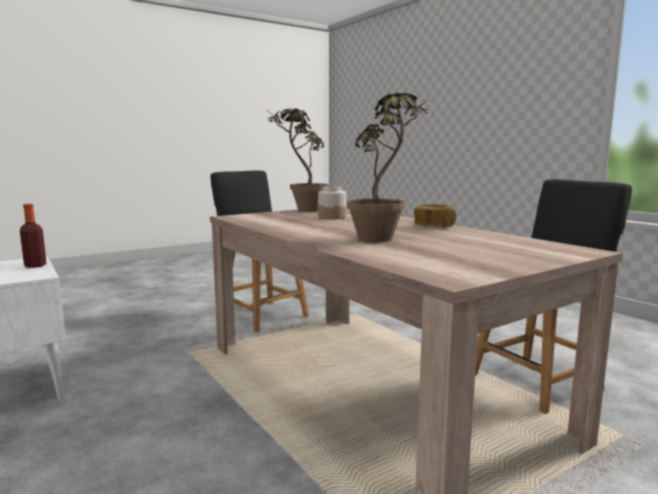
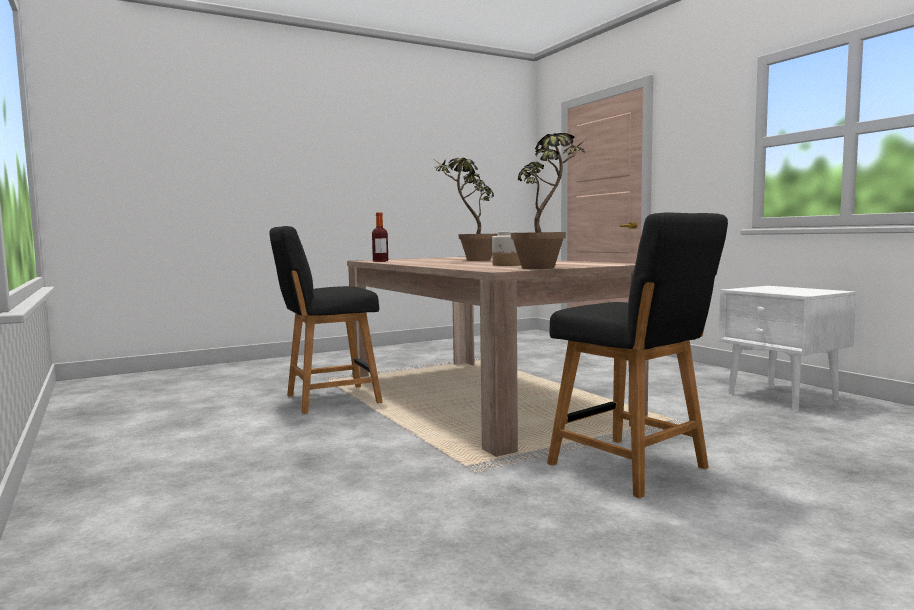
camera: 175 degrees left, 5 degrees down
bottle [20,204,47,268] -> bottle moved to [372,213,388,262]
bread [414,204,456,227] -> none

